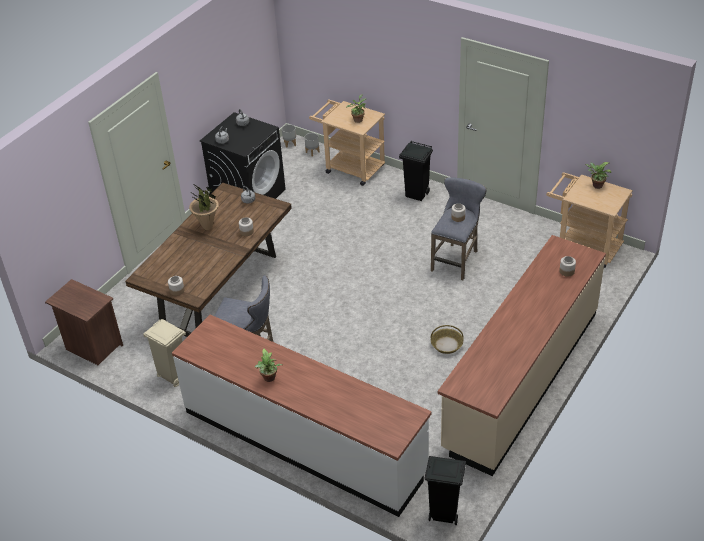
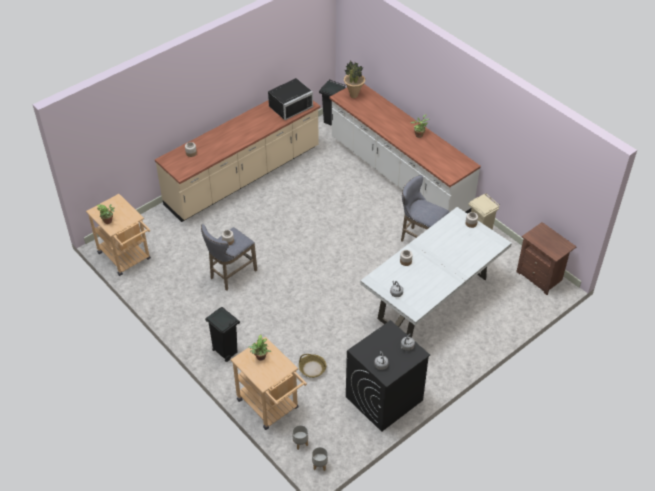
camera: 165 degrees left, 5 degrees up
brown dining table [125,183,292,337] -> white dining table [360,207,512,338]
potted plant [189,183,219,230] -> potted plant moved to [344,61,365,98]
basket [431,325,464,354] -> basket moved to [299,354,326,378]
none -> black microwave [268,78,313,120]

